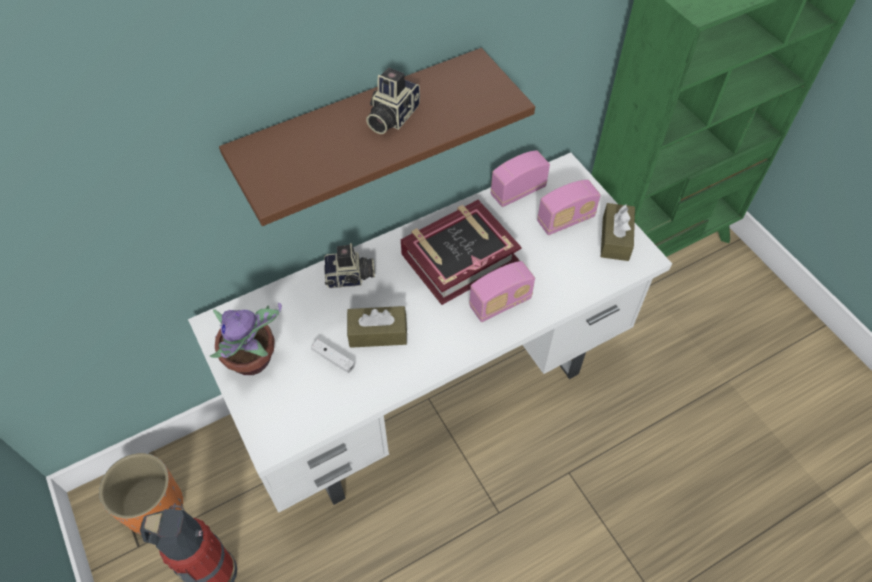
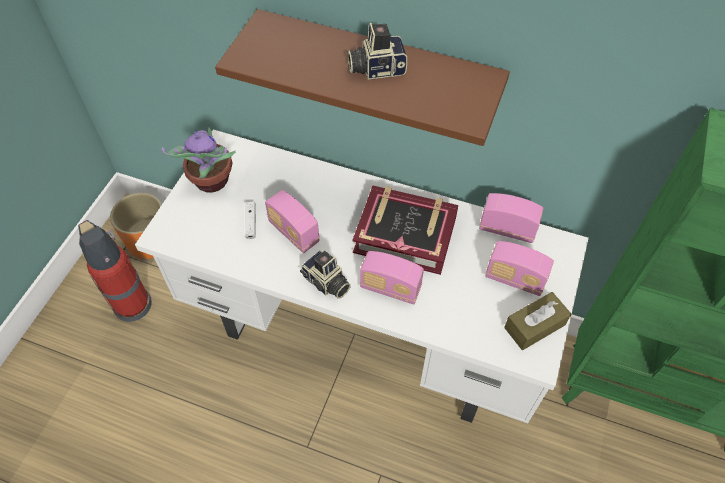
camera: 50 degrees right, 0 degrees up
camera [324,243,375,288] -> camera moved to [300,251,351,299]
brown tissue box [347,306,407,348] -> radio [265,190,320,253]

